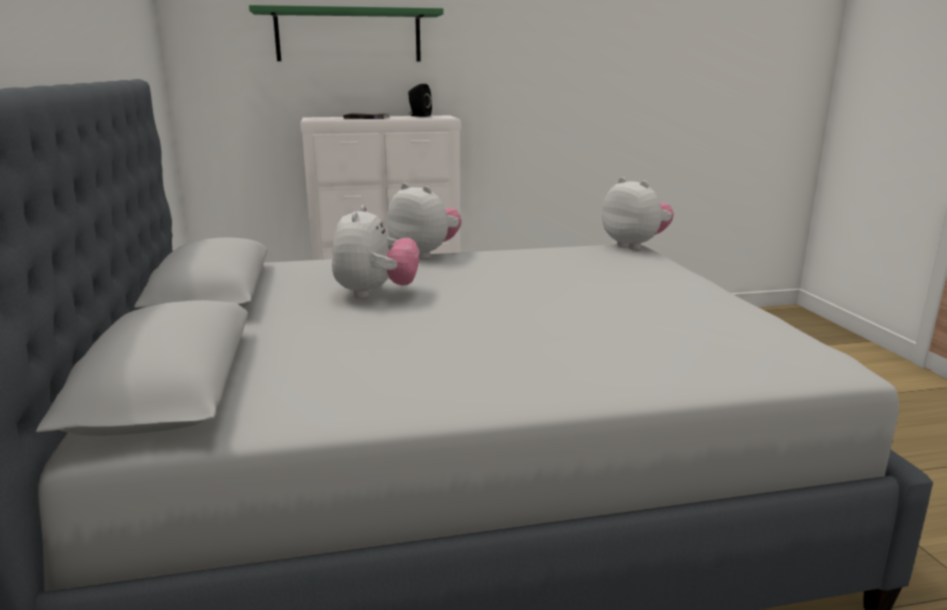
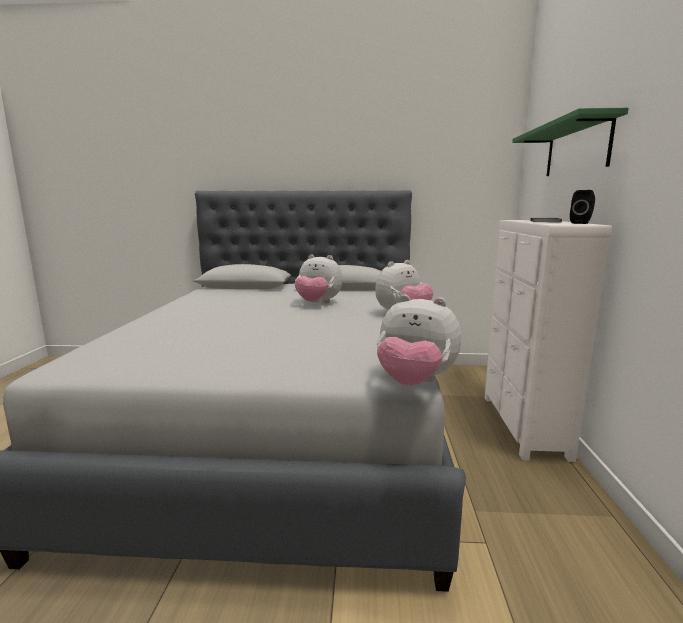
camera: 105 degrees right, 5 degrees down
plush toy [602,177,674,250] -> plush toy turned 45 degrees clockwise [377,295,461,386]

